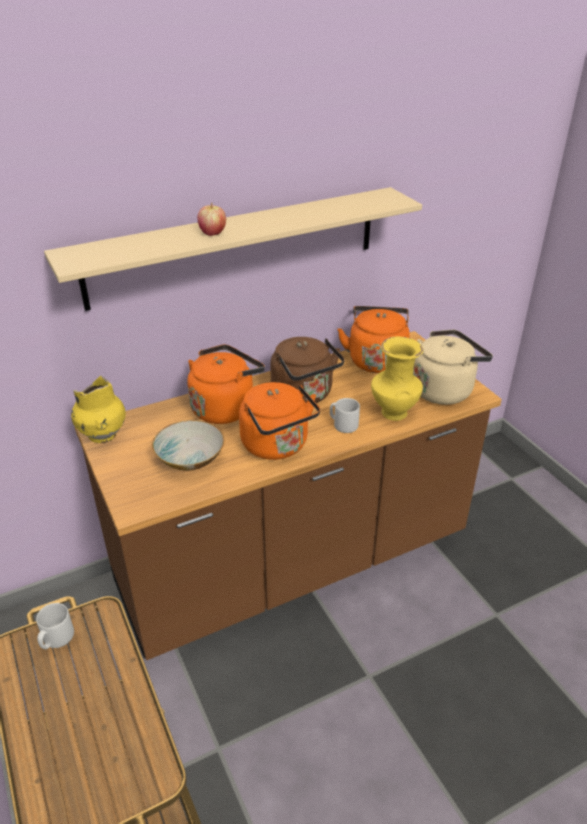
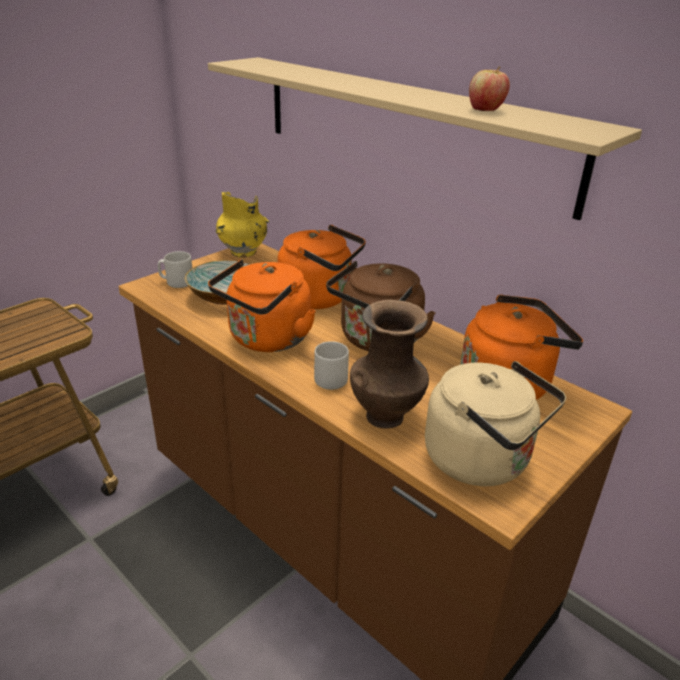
camera: 70 degrees right, 5 degrees down
grey mug [36,603,74,649] -> grey mug moved to [158,251,192,288]
apple [197,203,226,236] -> apple moved to [469,66,510,111]
yellow vase [371,336,423,421] -> brown vase [350,300,429,429]

